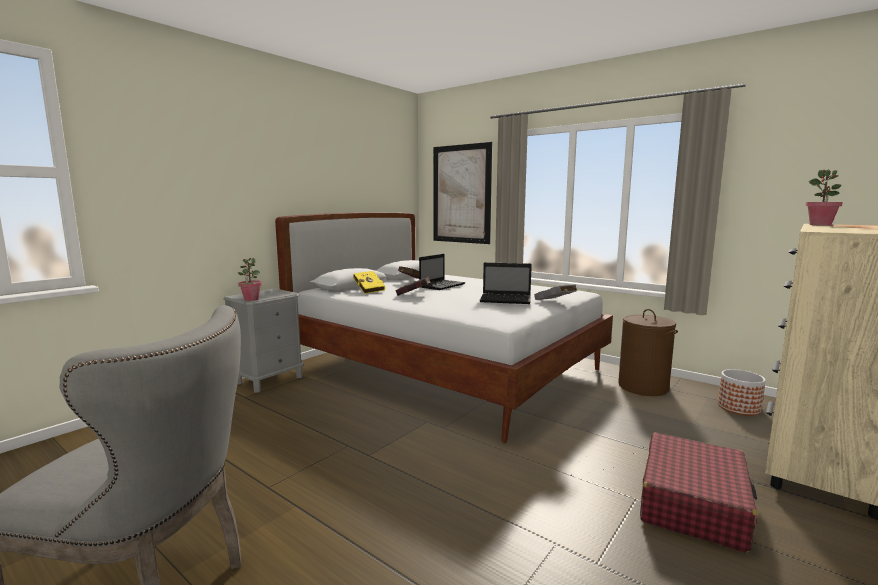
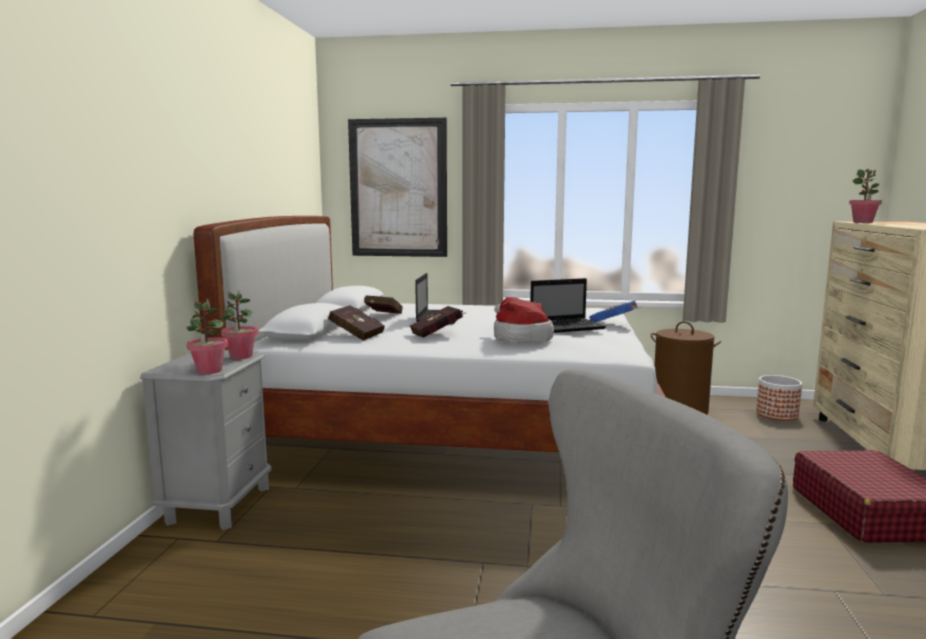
camera: 30 degrees left, 0 degrees up
yellow book [353,271,385,294] -> red book [328,305,385,340]
grey book [534,285,577,300] -> blue book [589,300,641,322]
none -> potted plant [221,291,258,359]
none -> hat [494,297,554,343]

